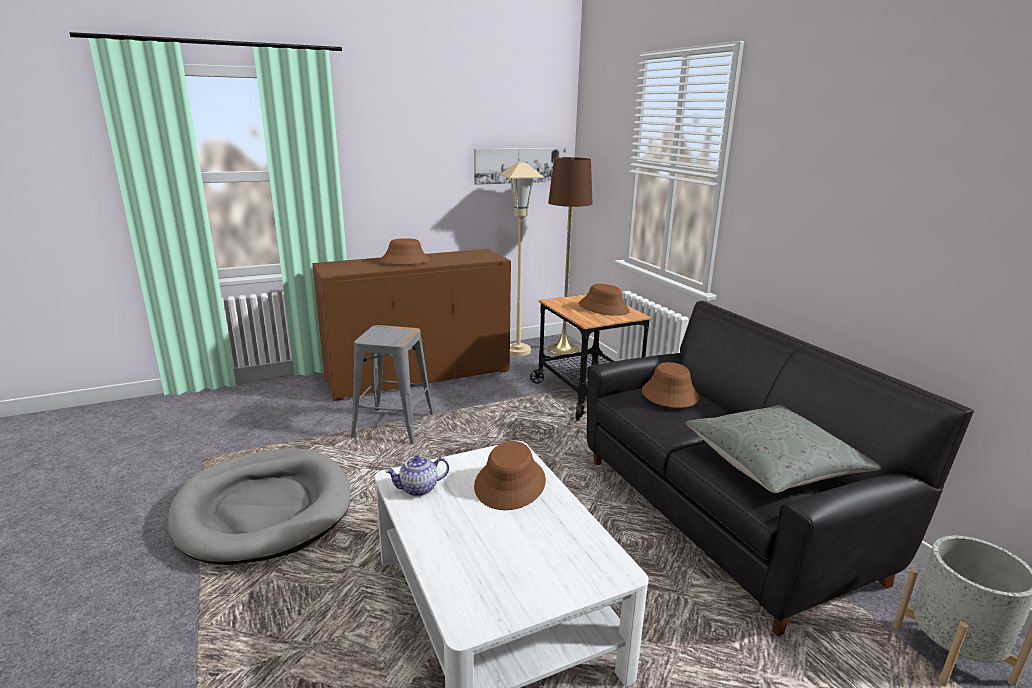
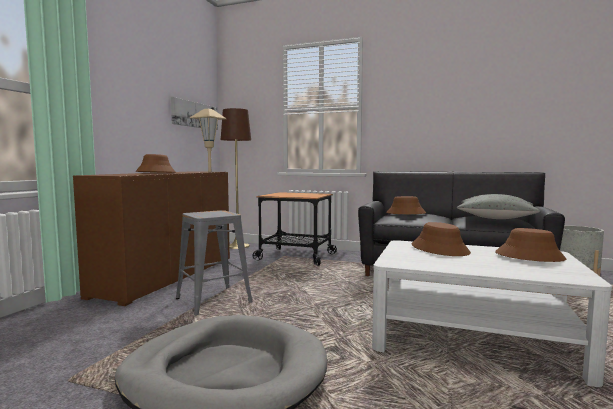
camera: 45 degrees left, 15 degrees down
teapot [385,456,449,496] -> none
brown hat [579,284,630,316] -> brown hat moved to [495,228,566,262]

